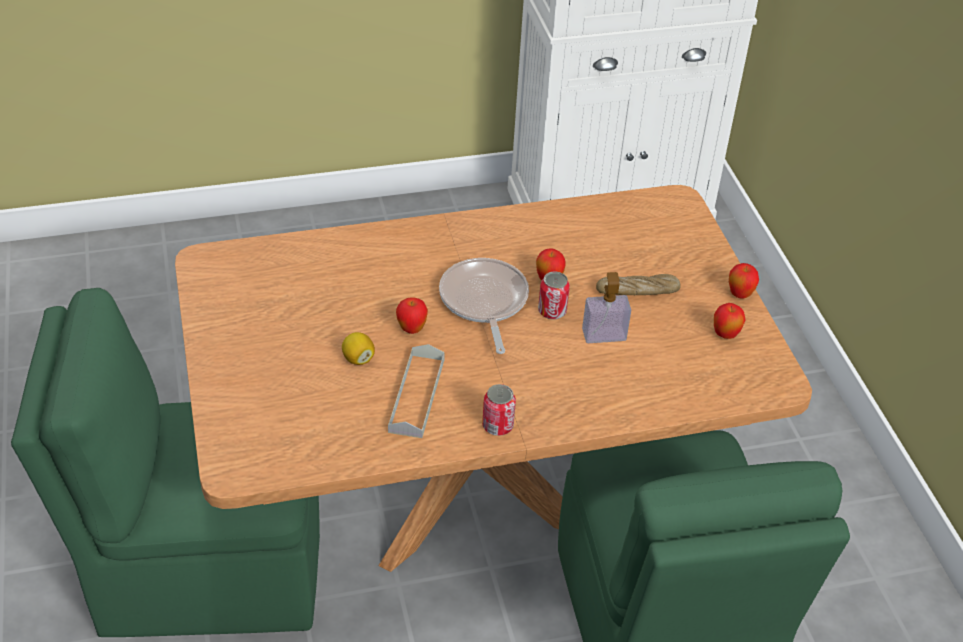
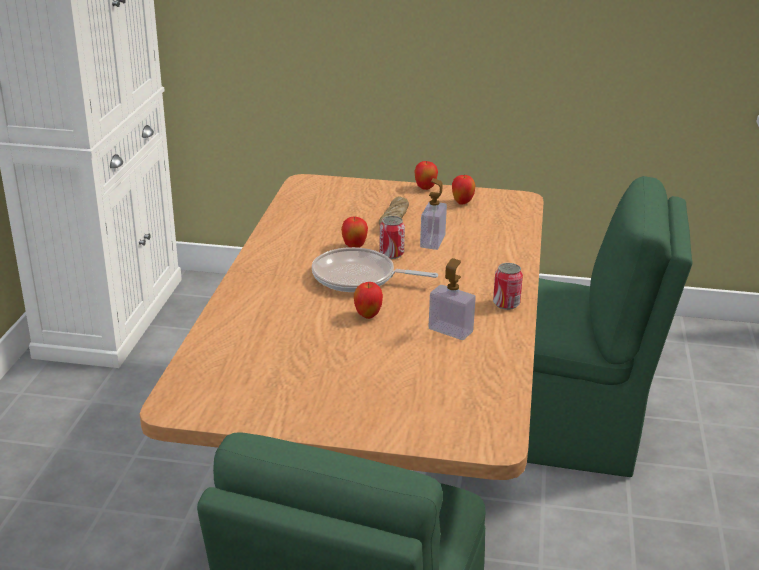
camera: 65 degrees left, 15 degrees down
lemon [342,332,375,365] -> none
grey tray [388,344,445,438] -> soap dispenser [429,258,476,340]

